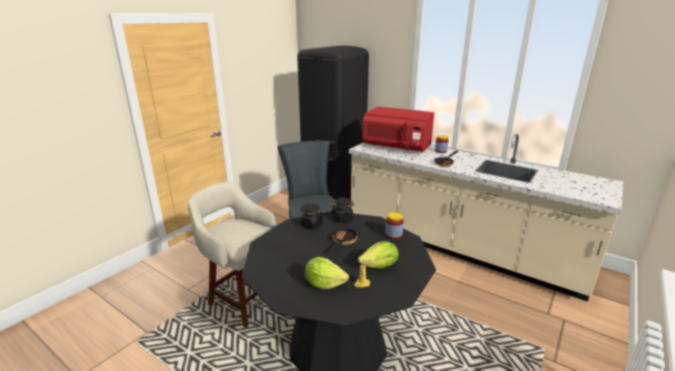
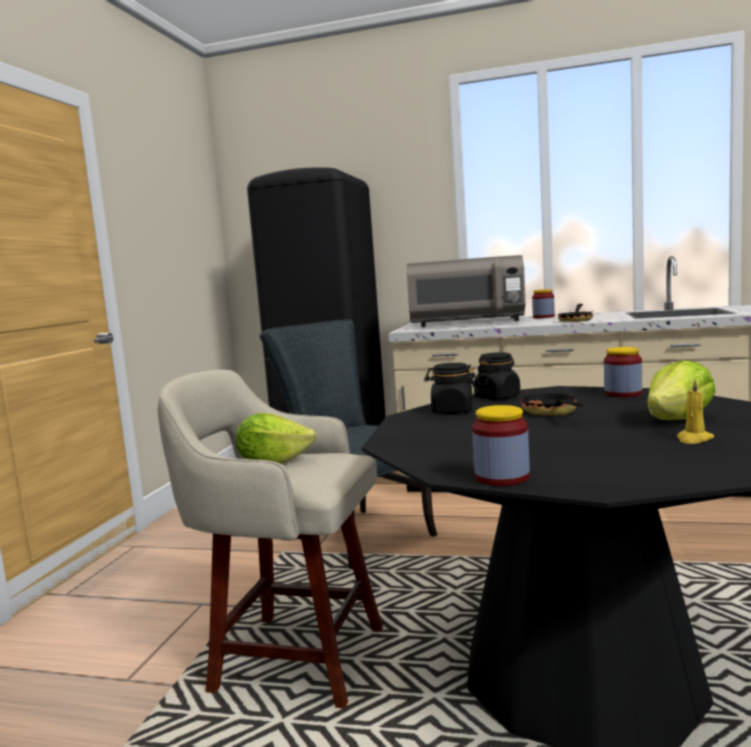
camera: 20 degrees left, 15 degrees down
lettuce [305,257,349,289] -> lettuce moved to [236,413,316,464]
red microwave [362,106,434,152] -> grey microwave [407,255,525,327]
none -> jar [472,405,530,486]

